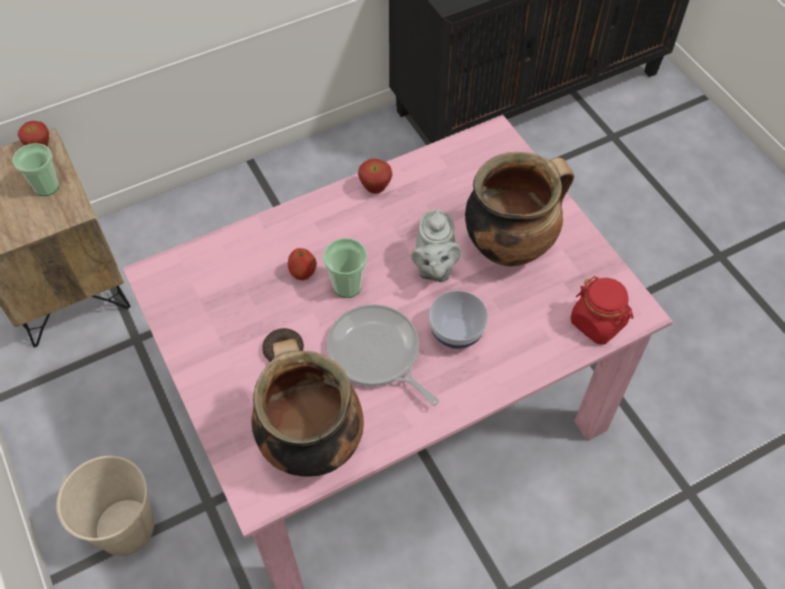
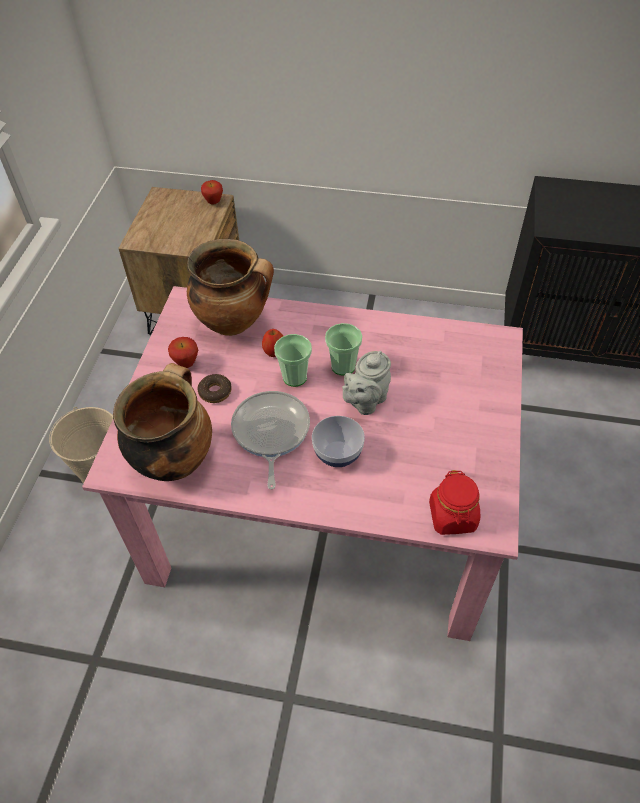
camera: 40 degrees right, 5 degrees down
cup [13,143,59,196] -> cup moved to [325,323,362,376]
apple [358,159,392,194] -> apple moved to [168,337,198,368]
cooking pot [465,152,574,266] -> cooking pot moved to [187,239,274,336]

